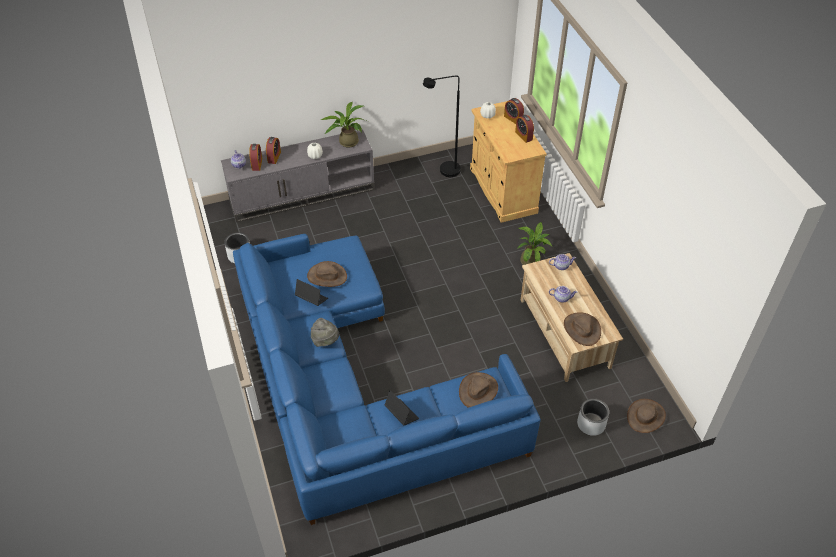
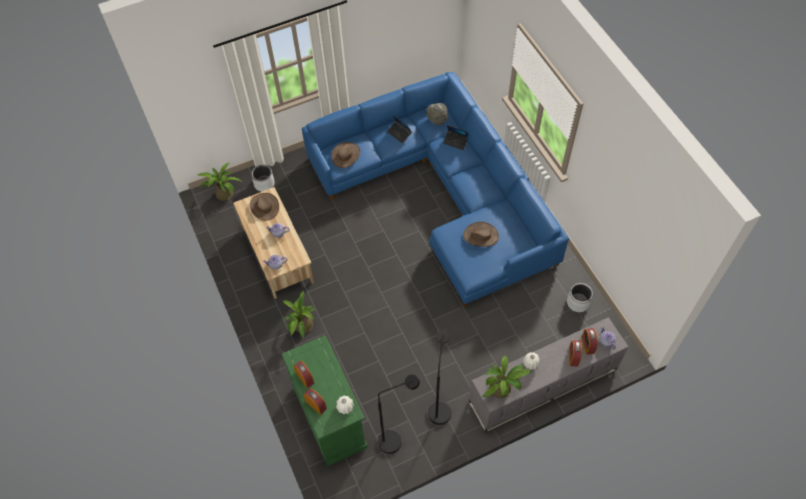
camera: 175 degrees right, 10 degrees up
laptop [295,279,328,306] -> laptop moved to [443,125,468,150]
grey hat [311,318,339,347] -> grey hat moved to [426,103,448,125]
beige cabinet [470,101,547,223] -> green cabinet [282,335,368,466]
brown hat [627,399,666,433] -> potted plant [197,163,241,201]
none -> black floor lamp [428,329,451,425]

